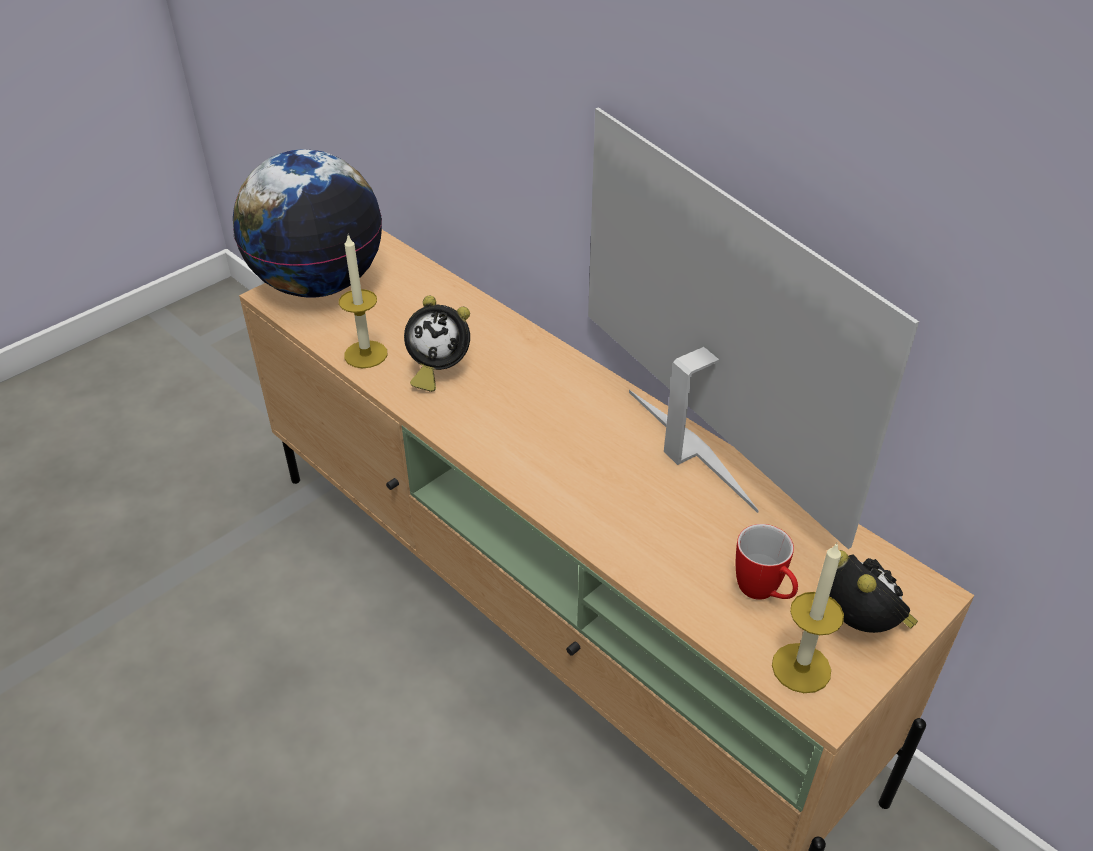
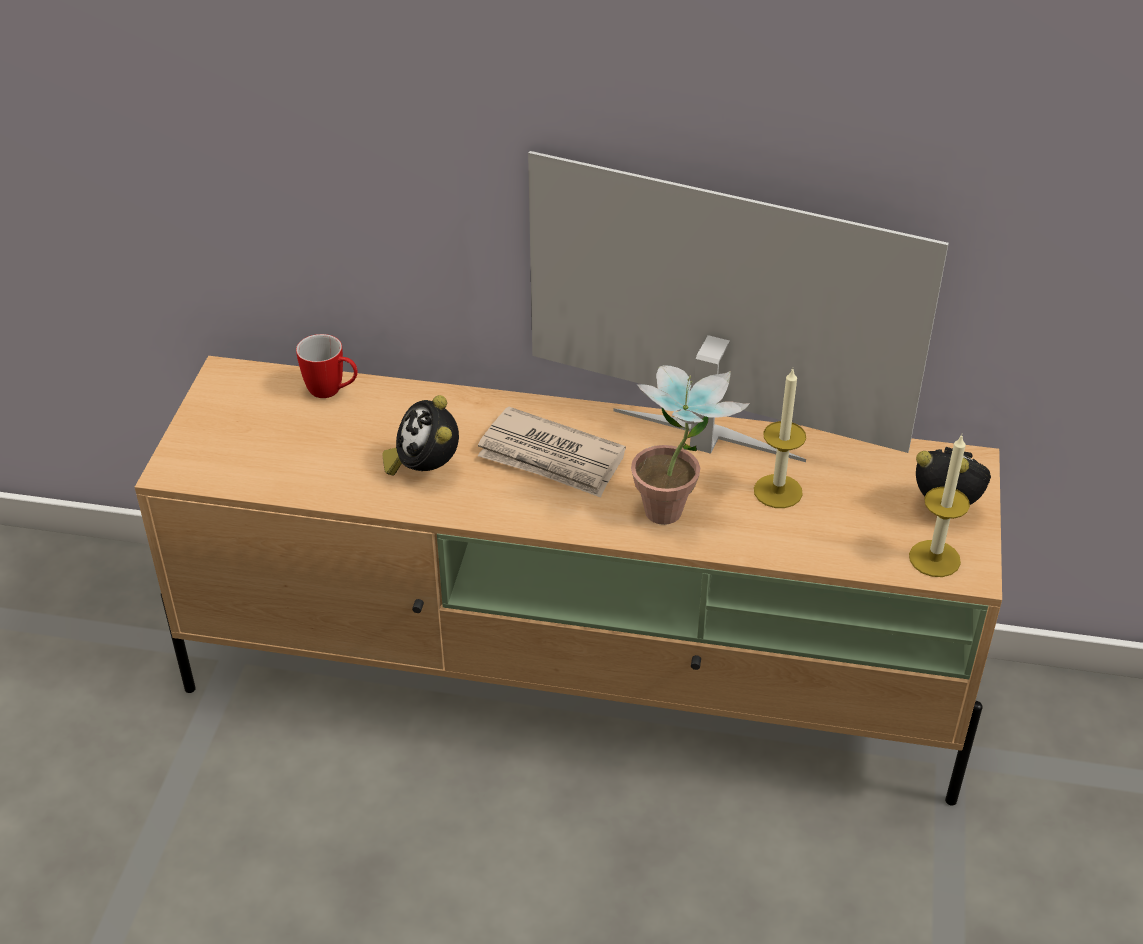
camera: 35 degrees left, 0 degrees up
globe [233,150,382,298] -> none
candle [339,235,387,368] -> candle moved to [754,368,806,508]
alarm clock [404,296,470,392] -> alarm clock turned 105 degrees clockwise [383,395,459,475]
mug [736,524,798,600] -> mug moved to [296,334,358,398]
none -> newspaper [478,407,626,498]
none -> potted plant [631,365,750,525]

